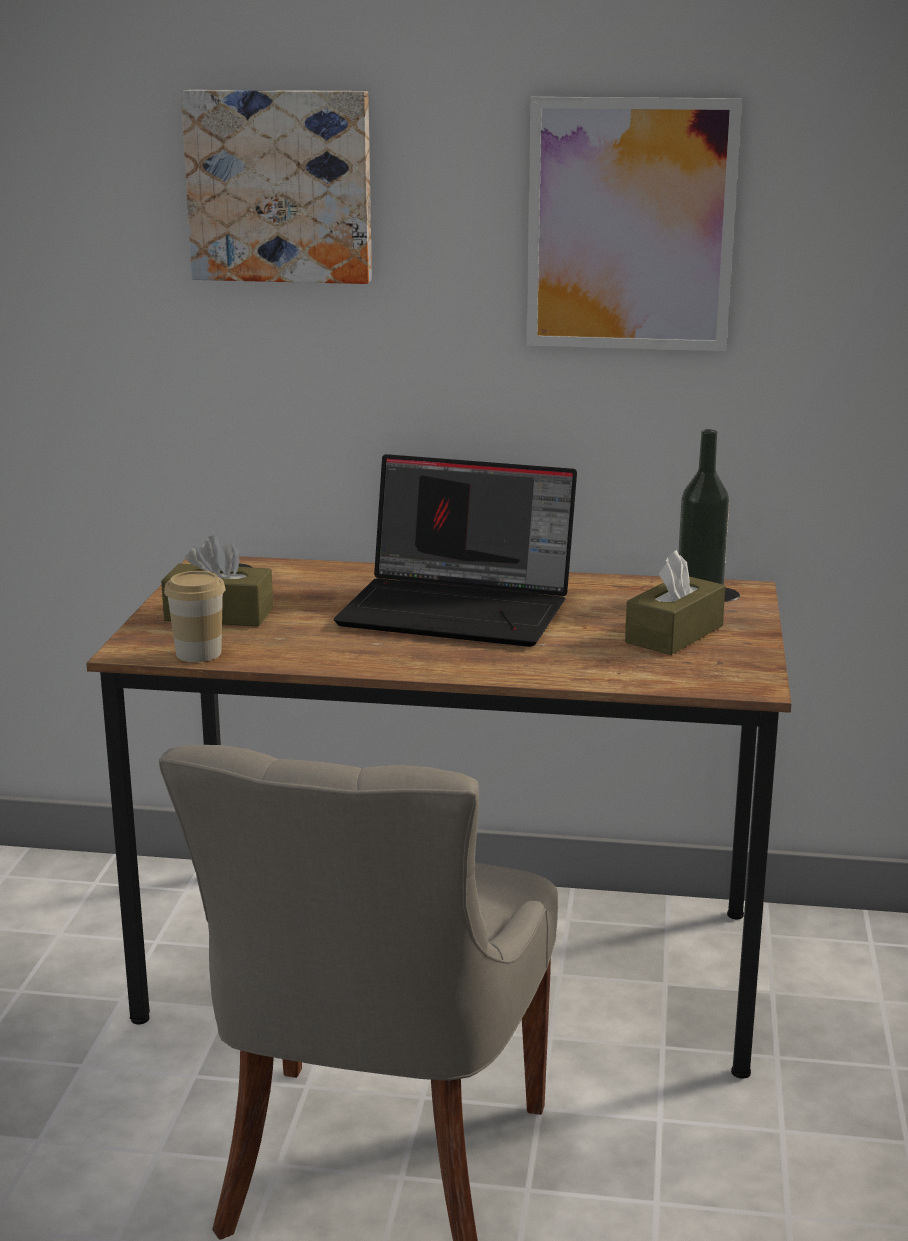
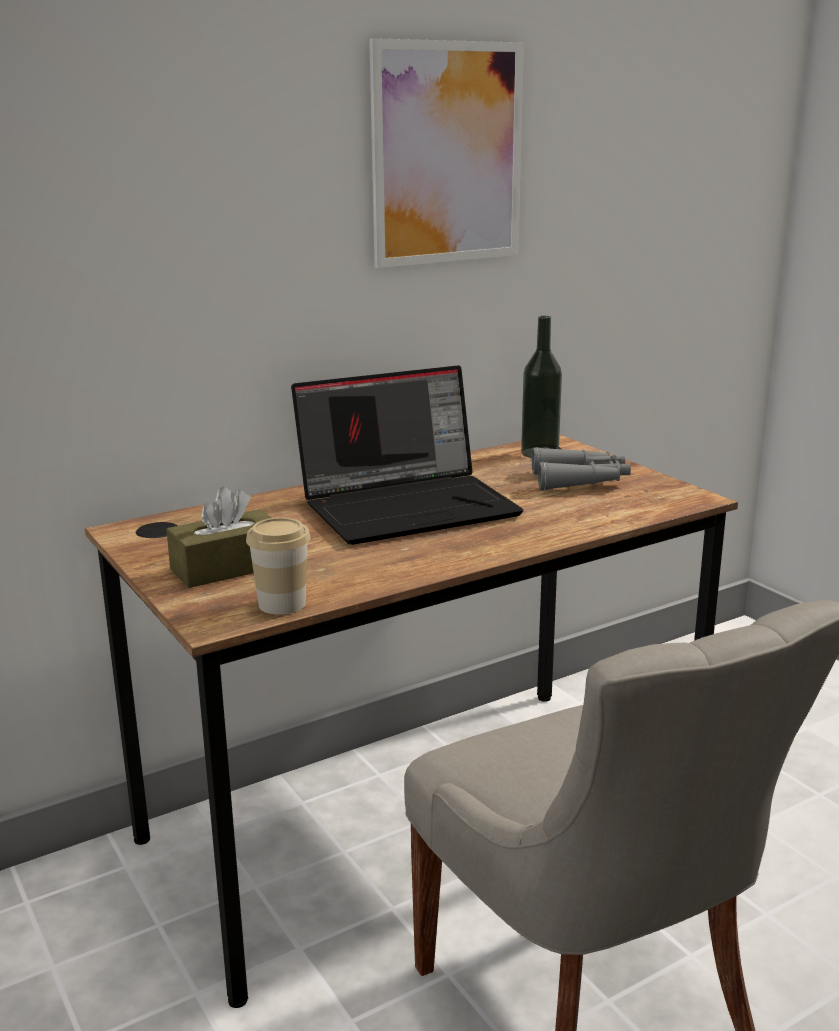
camera: 40 degrees left, 0 degrees up
picture [181,90,372,284] -> none
brown tissue box [625,550,725,655] -> grey binoculars [532,447,631,491]

